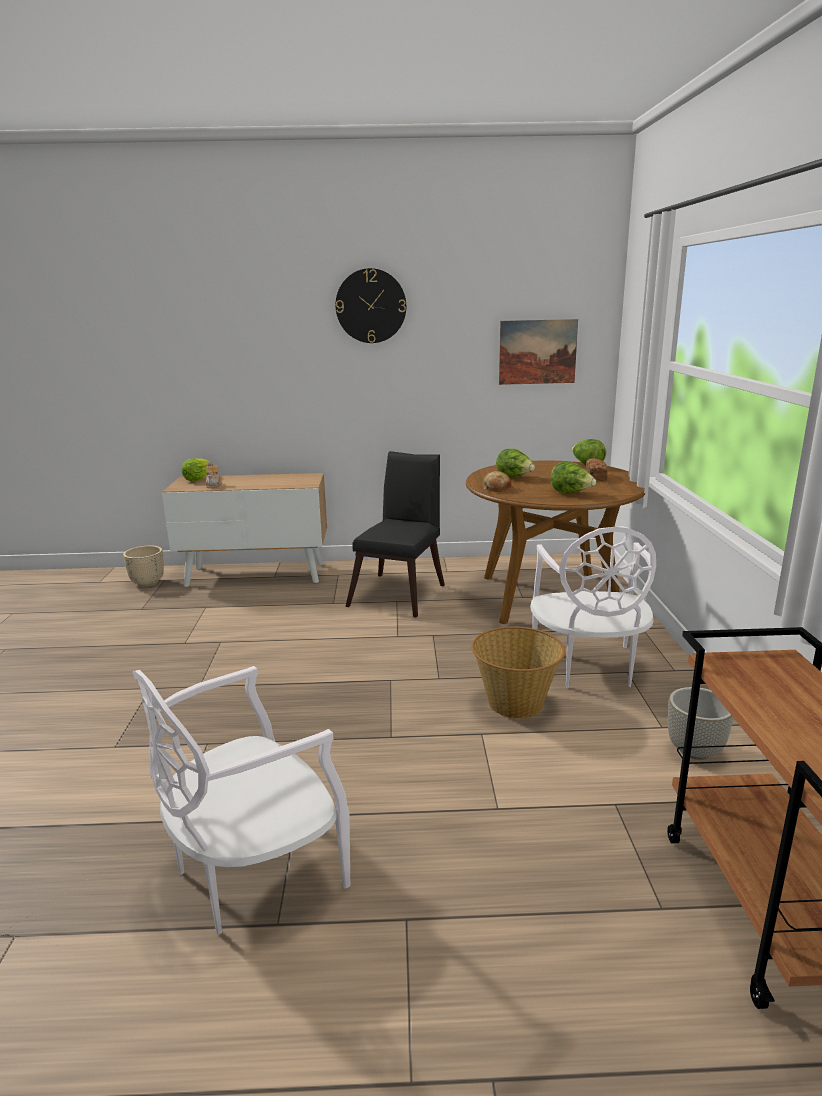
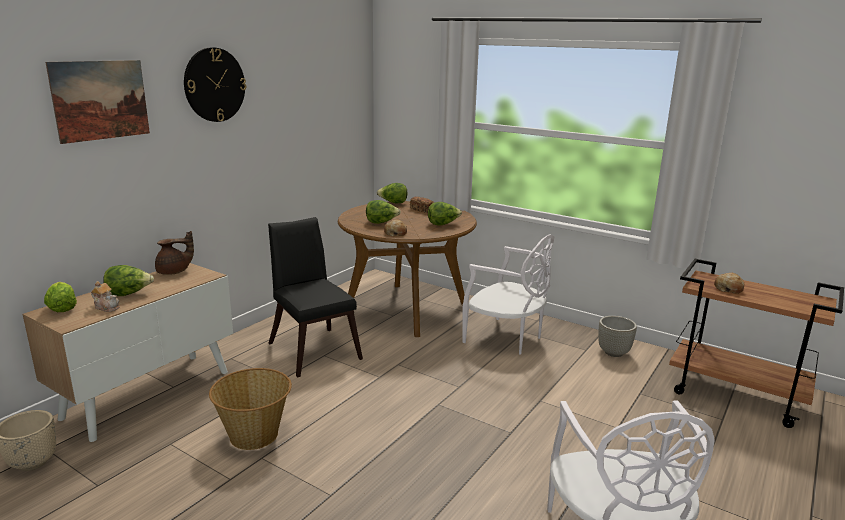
camera: 55 degrees left, 0 degrees up
basket [472,627,565,719] -> basket moved to [209,368,292,450]
picture [499,319,578,385] -> picture moved to [45,60,150,144]
none -> lettuce [103,265,154,296]
none -> brown teapot [155,231,194,275]
none -> bread [714,273,744,294]

